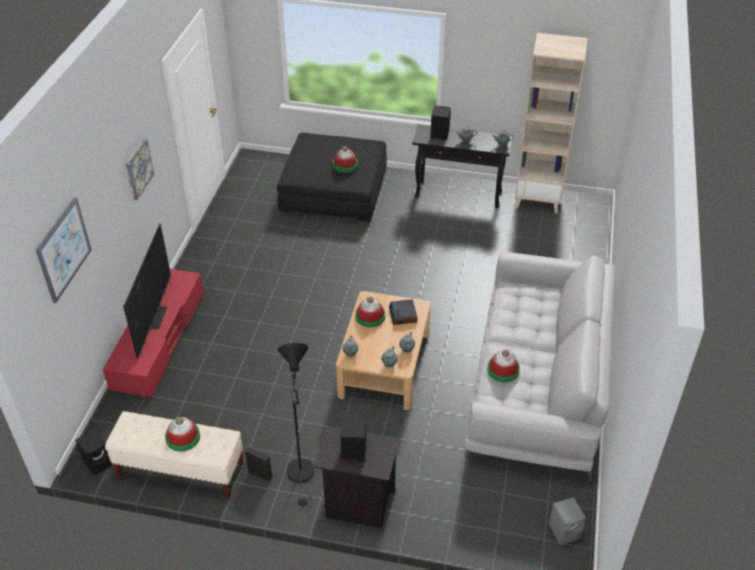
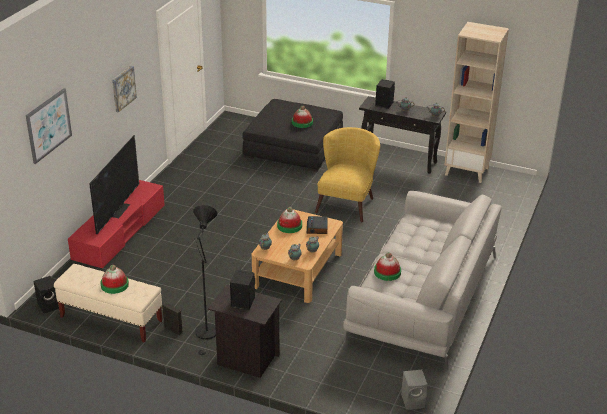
camera: 10 degrees right, 10 degrees down
none -> yellow armchair [315,127,380,222]

